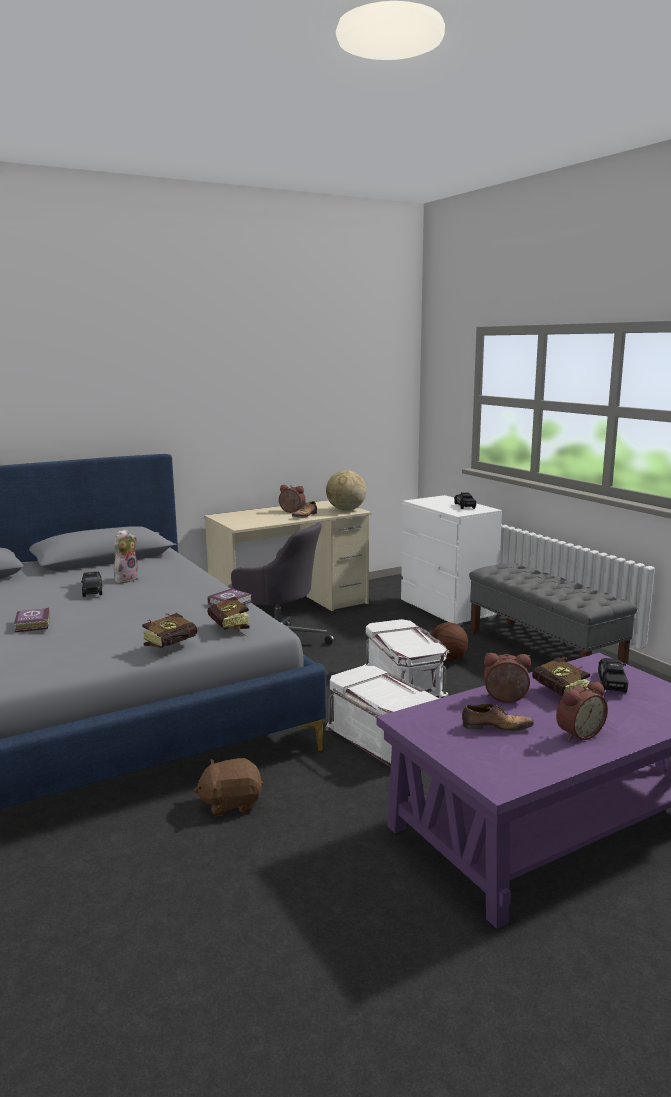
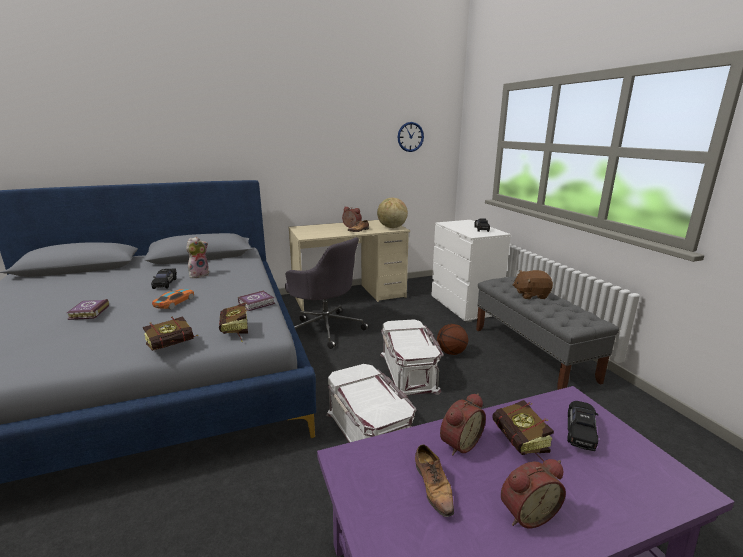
camera: 10 degrees right, 5 degrees up
brown plush toy [194,758,263,817] -> brown plush toy moved to [513,270,553,299]
shoe [462,703,534,732] -> shoe turned 60 degrees clockwise [415,444,454,517]
alarm clock [484,653,531,703] -> alarm clock turned 120 degrees clockwise [440,393,486,456]
none -> toy car [152,289,194,310]
none -> wall clock [397,122,424,152]

